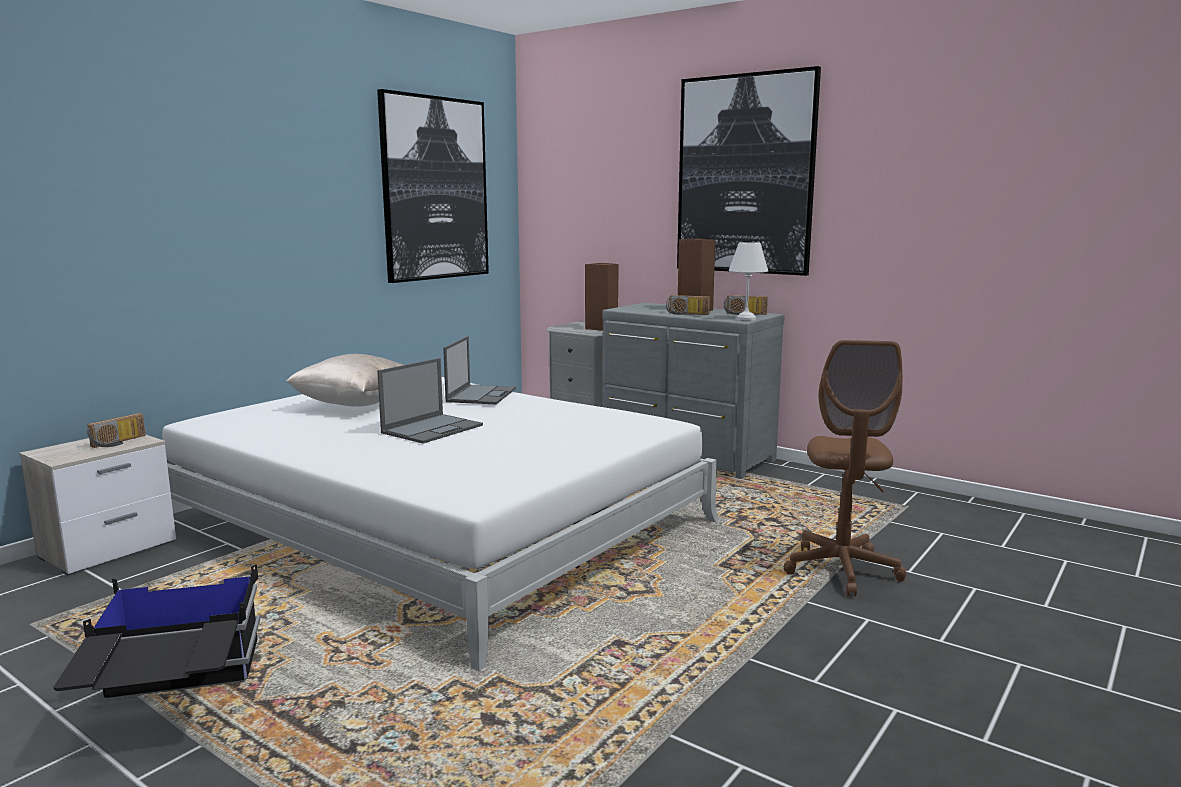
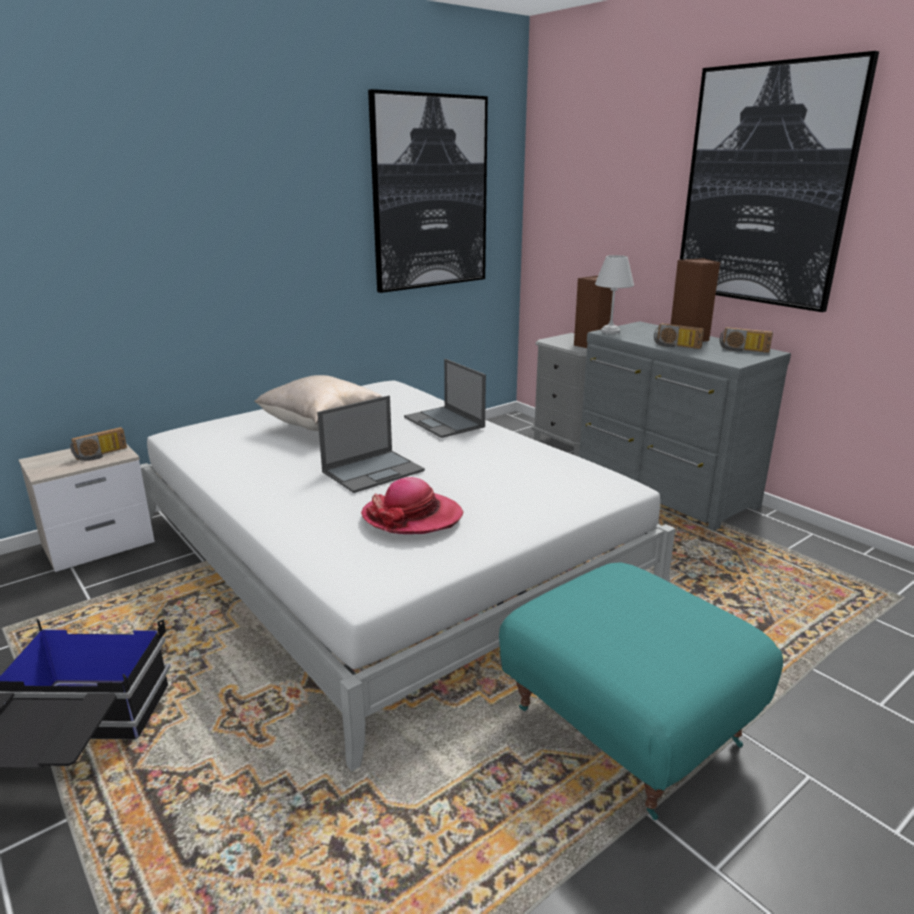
camera: 15 degrees right, 10 degrees up
laptop [443,336,516,404] -> laptop turned 120 degrees clockwise [404,359,486,438]
white table lamp [729,242,768,320] -> white table lamp moved to [595,255,634,334]
brown office chair [784,340,906,597] -> none
none -> hat [361,477,463,534]
none -> turquoise ottoman [499,563,783,820]

